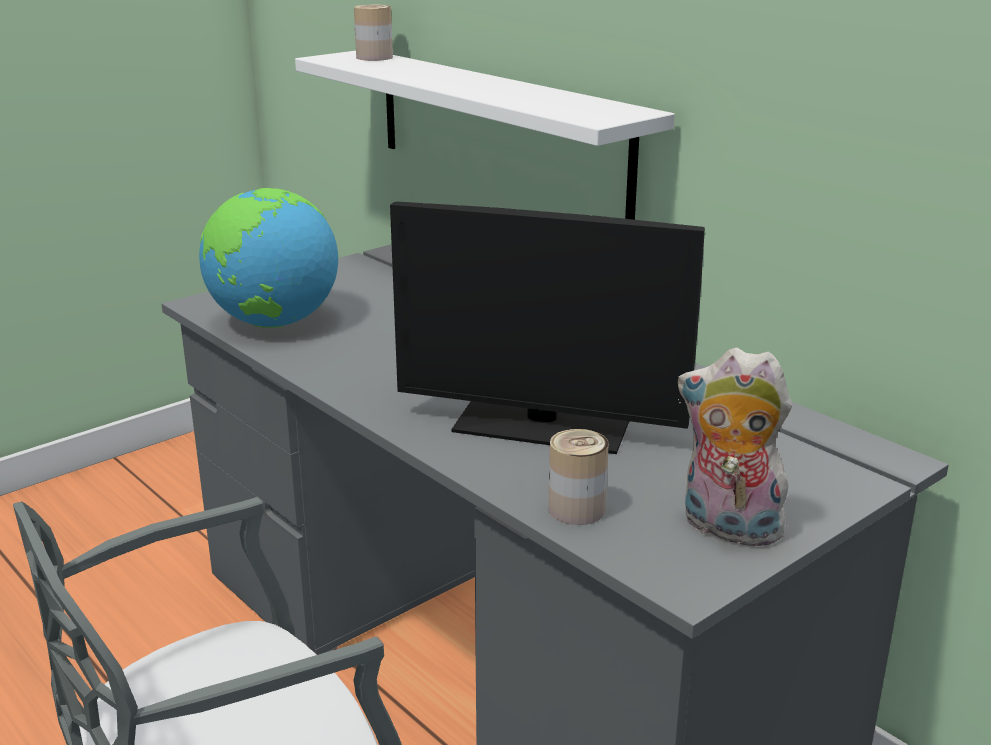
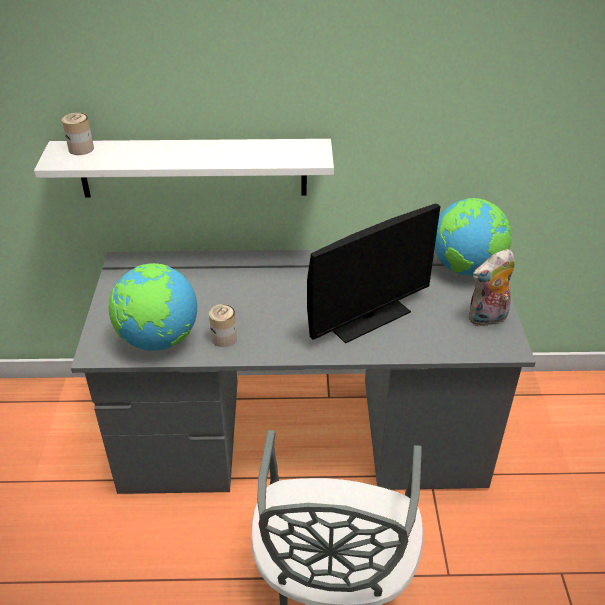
camera: 50 degrees left, 15 degrees up
can [548,429,609,525] -> can moved to [209,304,237,347]
none -> globe [434,198,512,276]

